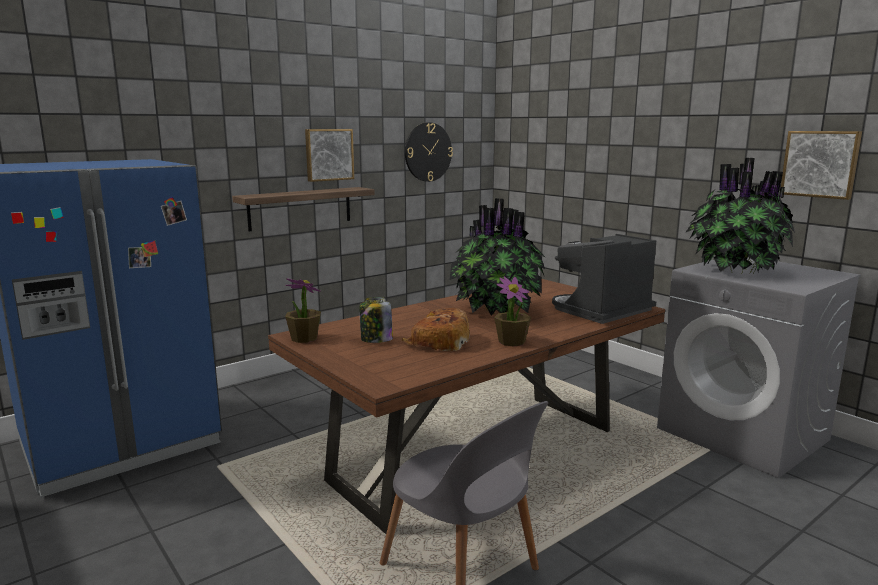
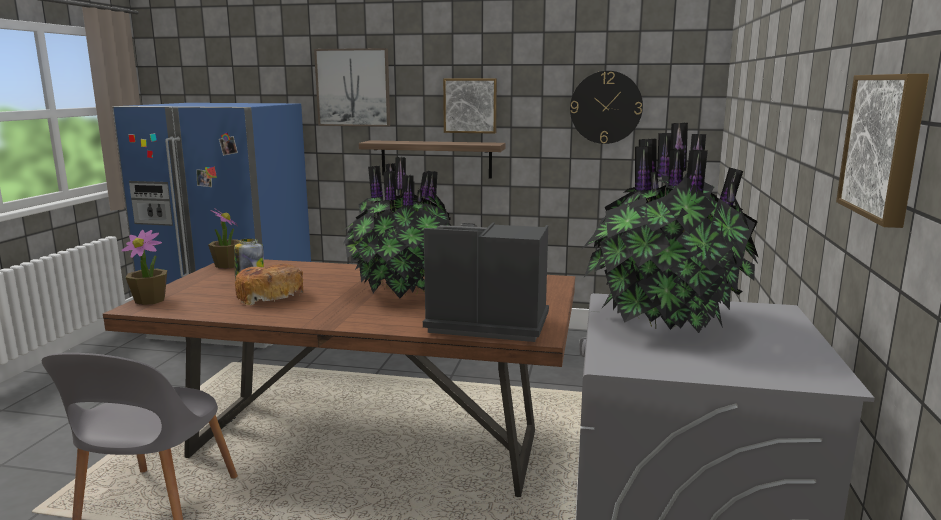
camera: 50 degrees right, 0 degrees up
potted plant [494,276,531,347] -> potted plant moved to [122,230,167,305]
none -> picture [314,48,390,127]

